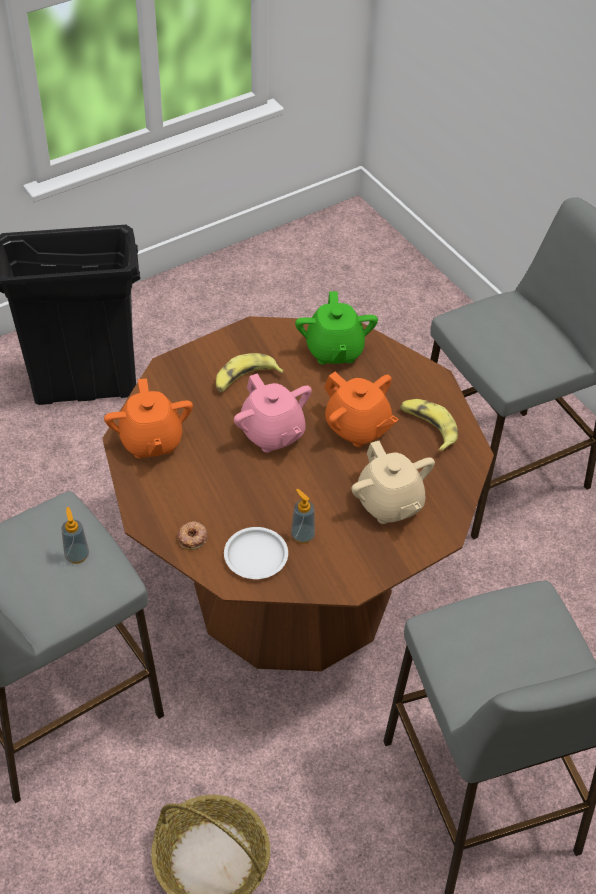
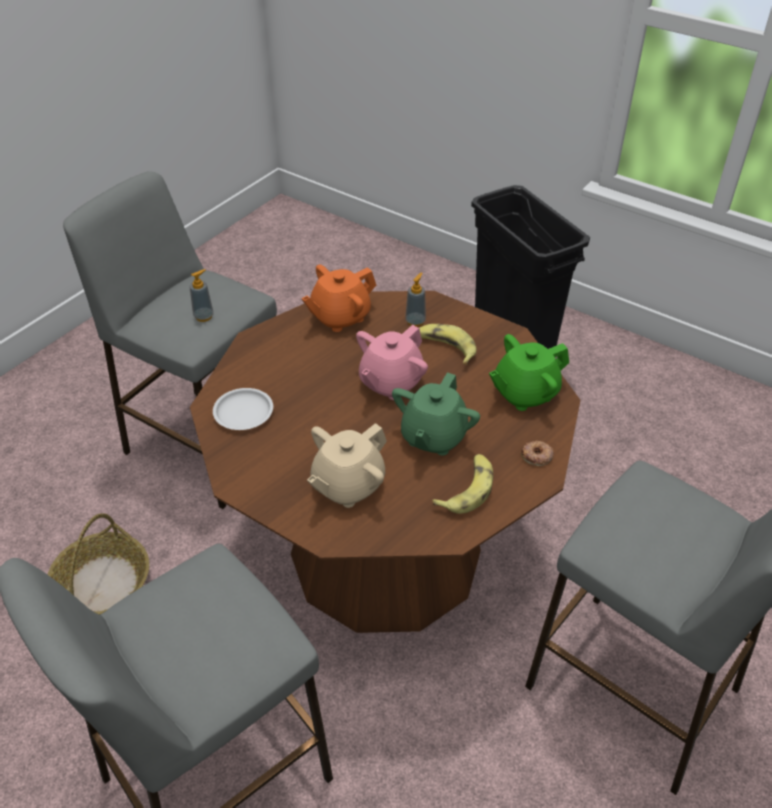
camera: 70 degrees right, 5 degrees down
donut [177,521,208,550] -> donut moved to [521,441,554,466]
soap dispenser [291,489,315,544] -> soap dispenser moved to [405,273,426,327]
orange teapot [324,372,399,447] -> green teapot [392,372,480,456]

